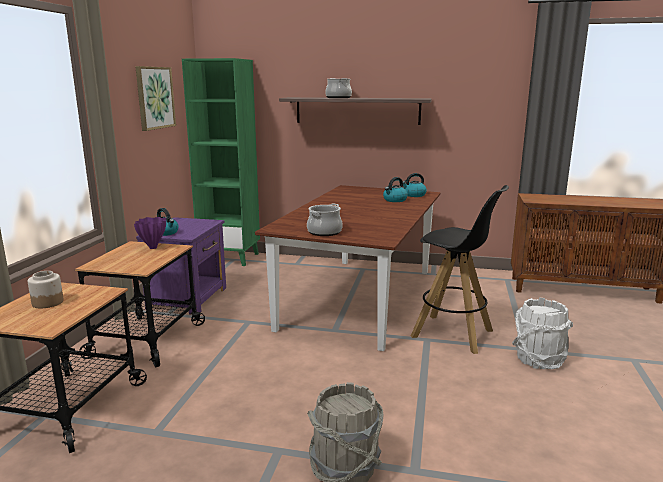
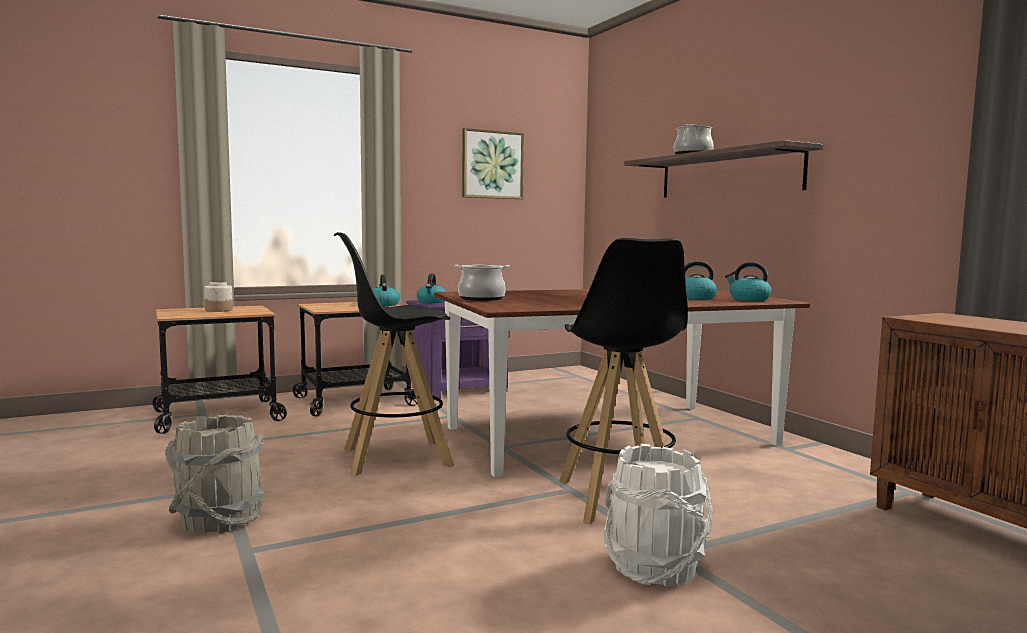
camera: 50 degrees right, 10 degrees down
purple vase [134,217,166,249] -> kettle [372,275,400,306]
green bookcase [182,58,260,266] -> none
none -> black stool [334,232,454,476]

